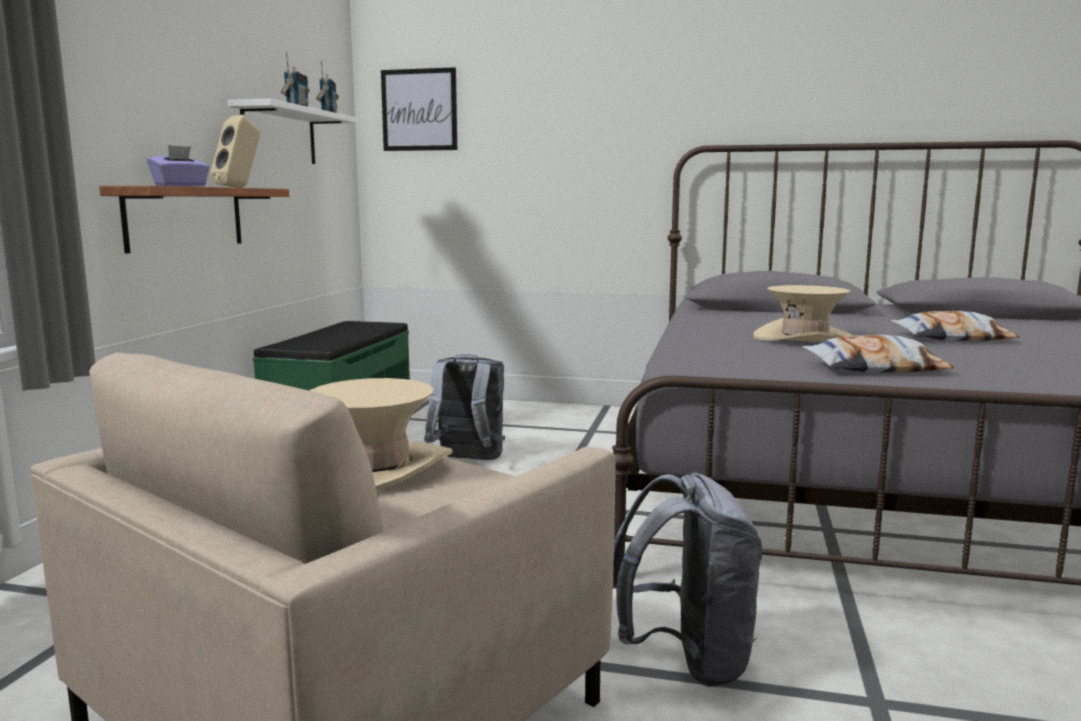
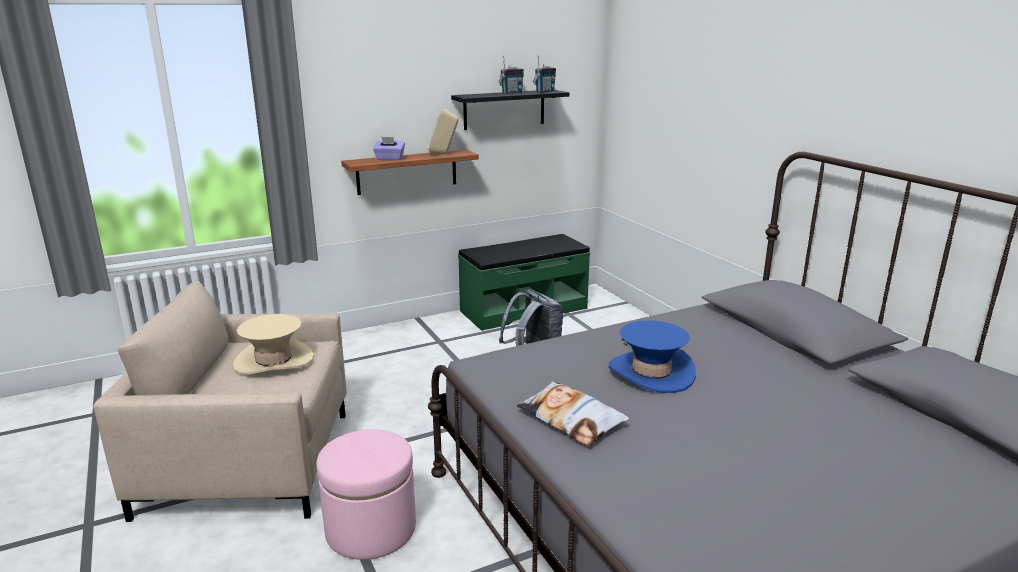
camera: 50 degrees right, 10 degrees up
white shelf [227,99,357,164] -> black shelf [451,90,569,130]
picture [381,67,457,151] -> none
grey backpack [613,472,762,687] -> pink ottoman [316,429,416,560]
beige hat [753,285,854,342] -> blue hat [608,320,696,393]
pillow [891,311,1019,341] -> none

